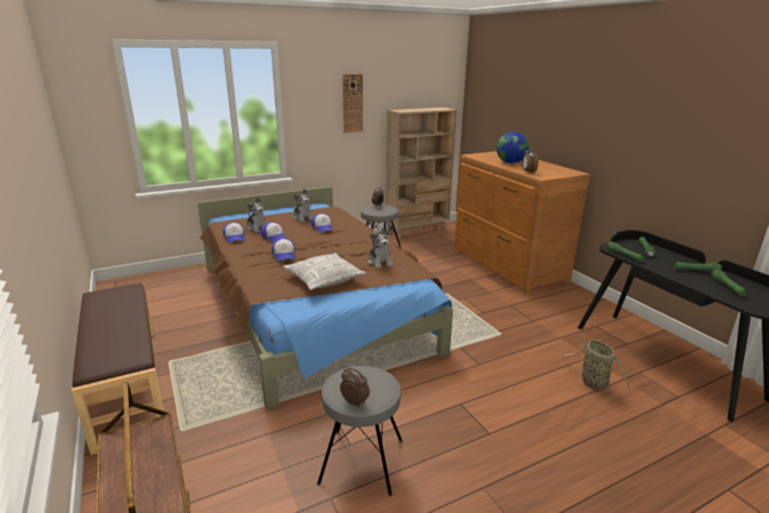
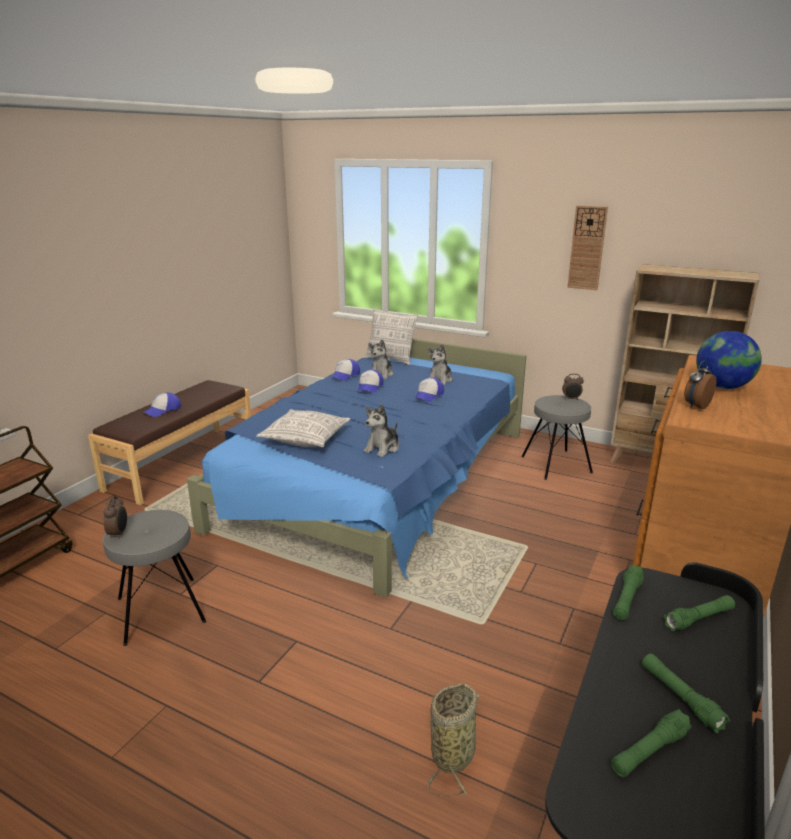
camera: 55 degrees right, 0 degrees up
brown bed [198,186,453,410] -> blue bed [187,339,526,597]
cap [272,238,295,261] -> cap moved to [143,392,181,417]
none -> pillow [365,308,418,366]

